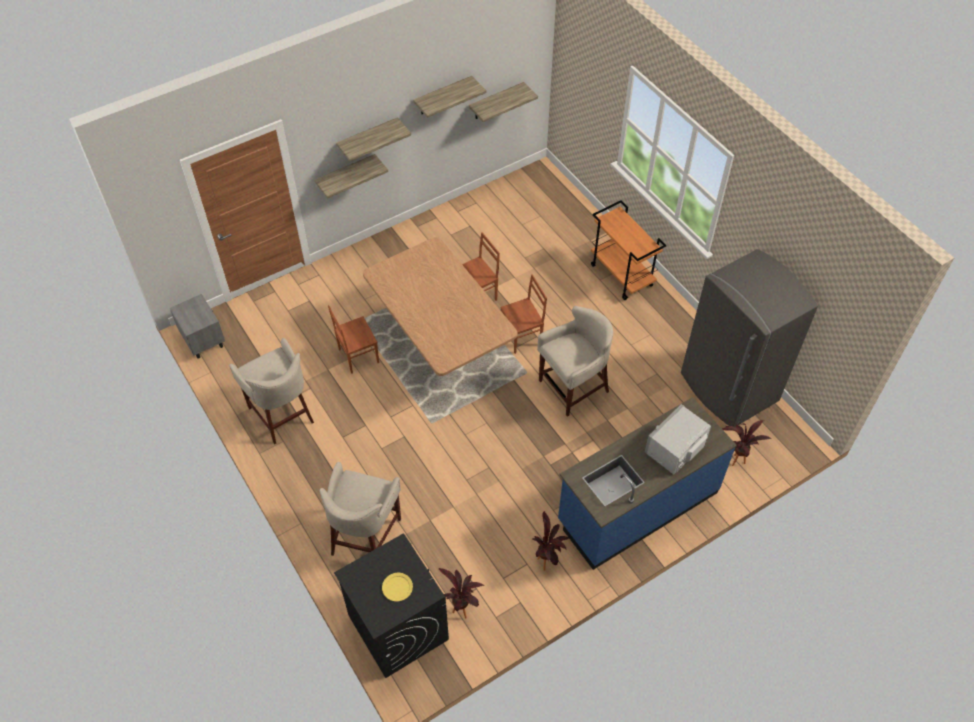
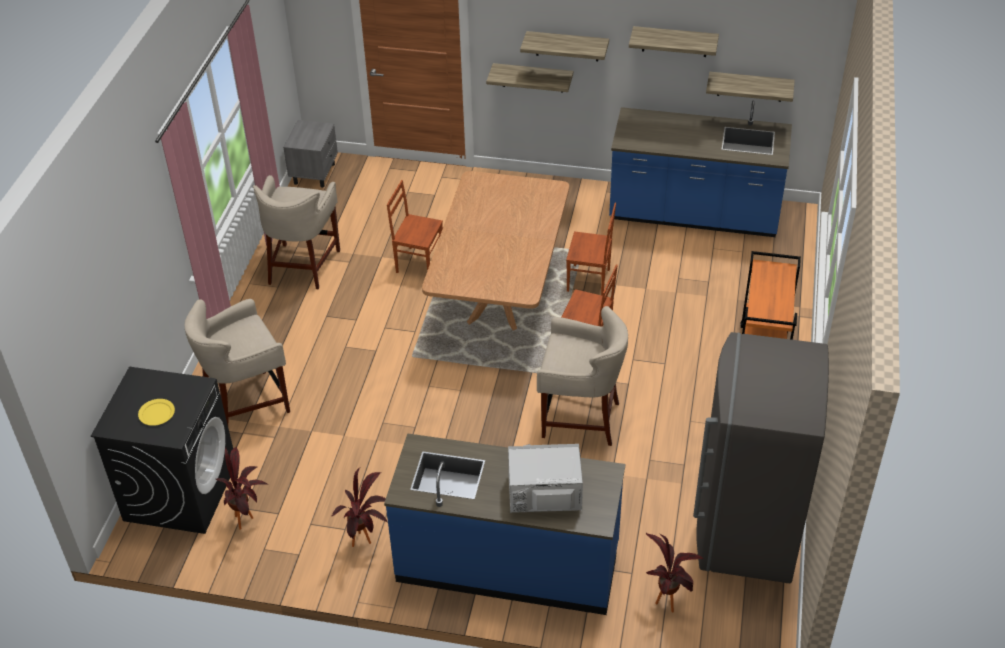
camera: 45 degrees right, 10 degrees down
none -> blue counter [609,100,792,237]

